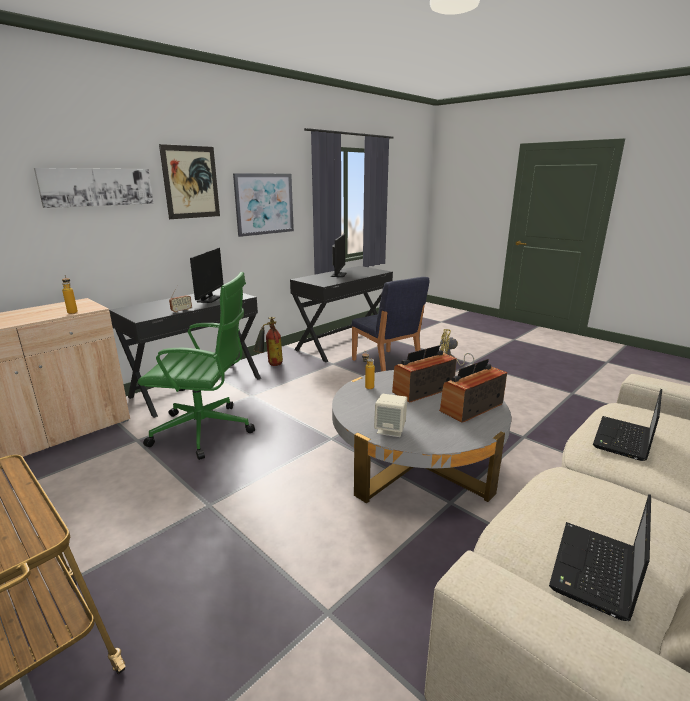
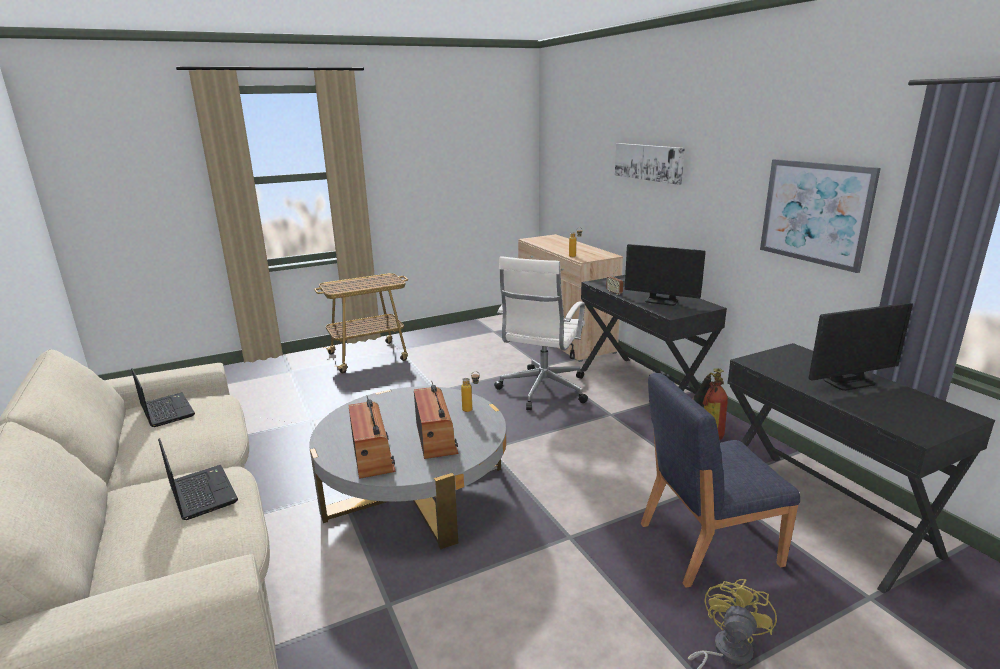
camera: 110 degrees right, 0 degrees up
green office chair [138,272,255,460] -> white office chair [494,256,588,410]
picture [159,144,220,219] -> none
monitor [331,234,347,277] -> monitor turned 45 degrees counterclockwise [809,302,913,391]
beige speaker [374,394,407,437] -> none

